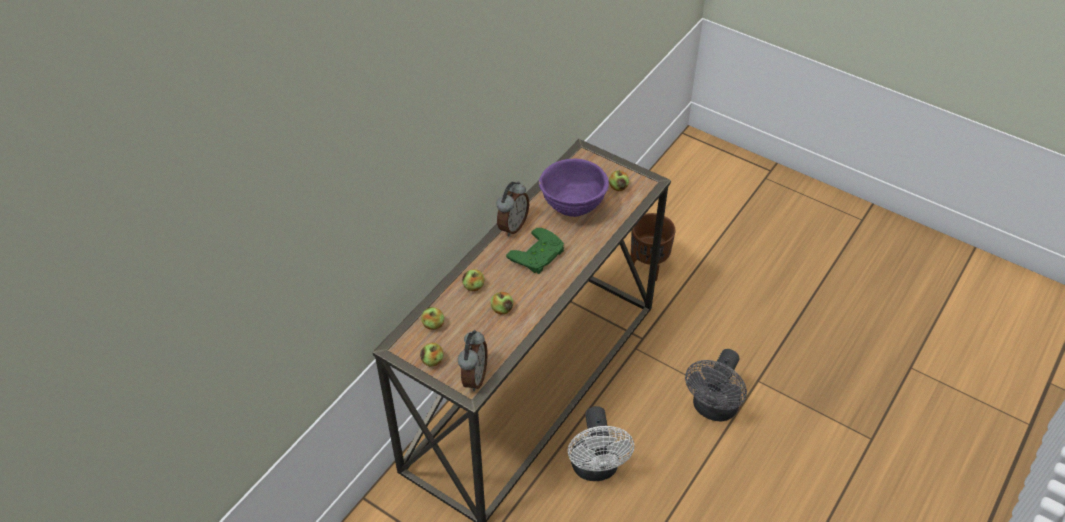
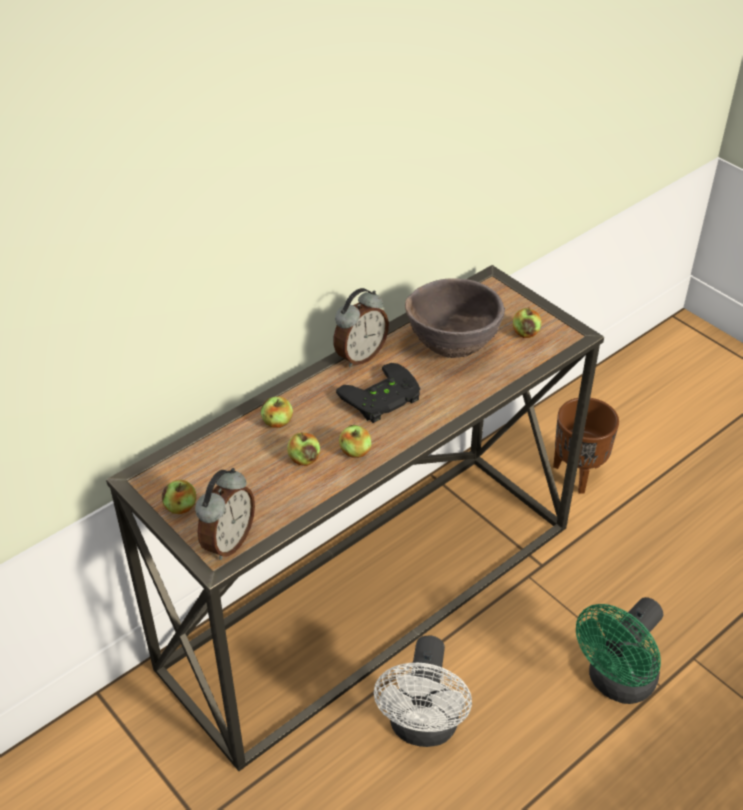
camera: 15 degrees right, 5 degrees down
apple [421,307,444,330] -> apple moved to [339,425,371,458]
green game controller [506,228,564,274] -> black game controller [336,363,420,423]
purple bowl [539,159,609,217] -> brown bowl [405,278,505,358]
grey fan [685,349,747,422] -> green fan [576,597,663,704]

